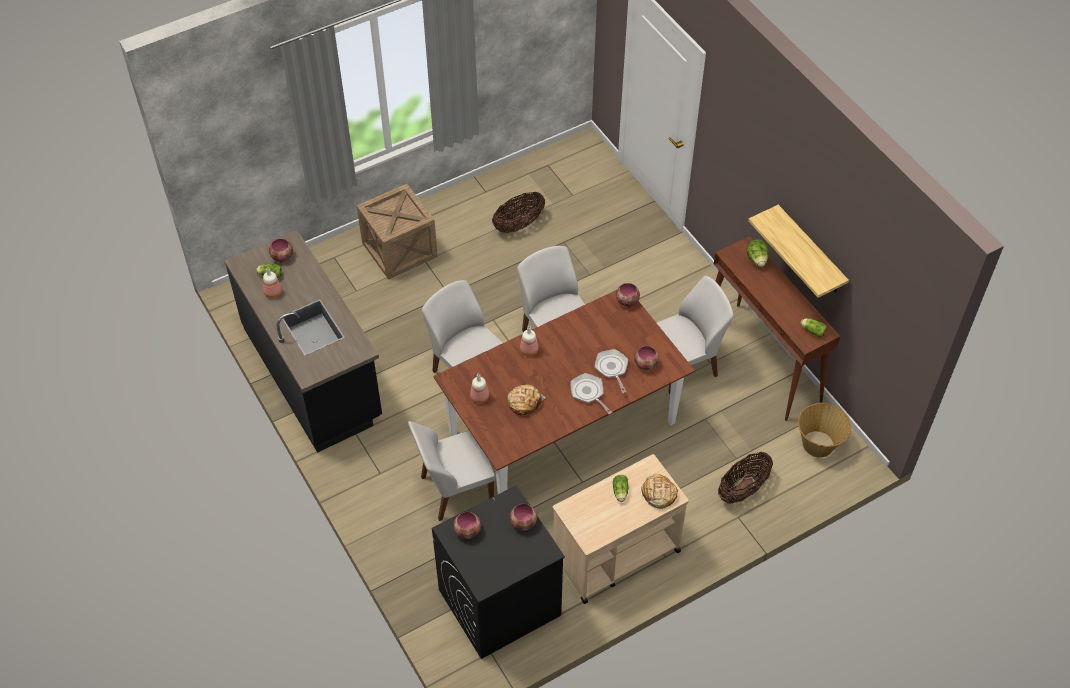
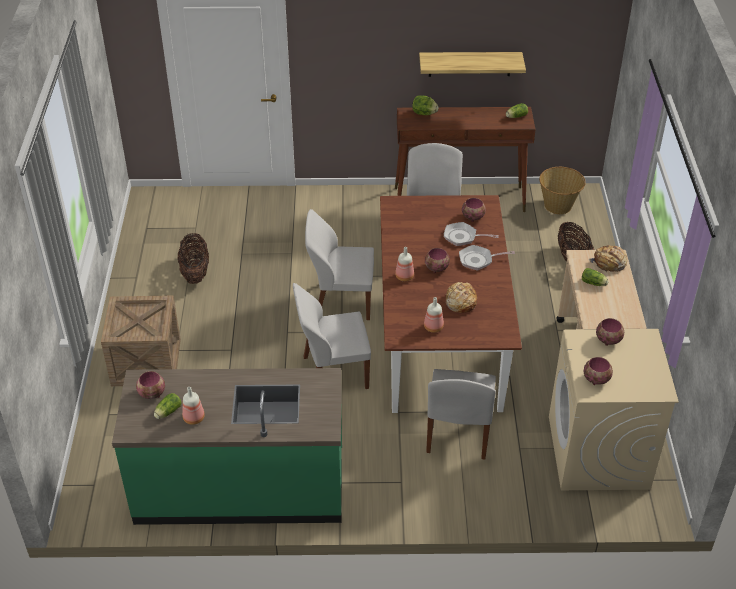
camera: 60 degrees left, 10 degrees down
black counter [224,230,382,453] -> green counter [112,368,342,525]
black washing machine [432,485,565,659] -> beige washing machine [549,329,679,490]
bowl [616,283,640,308] -> bowl moved to [425,248,450,273]

